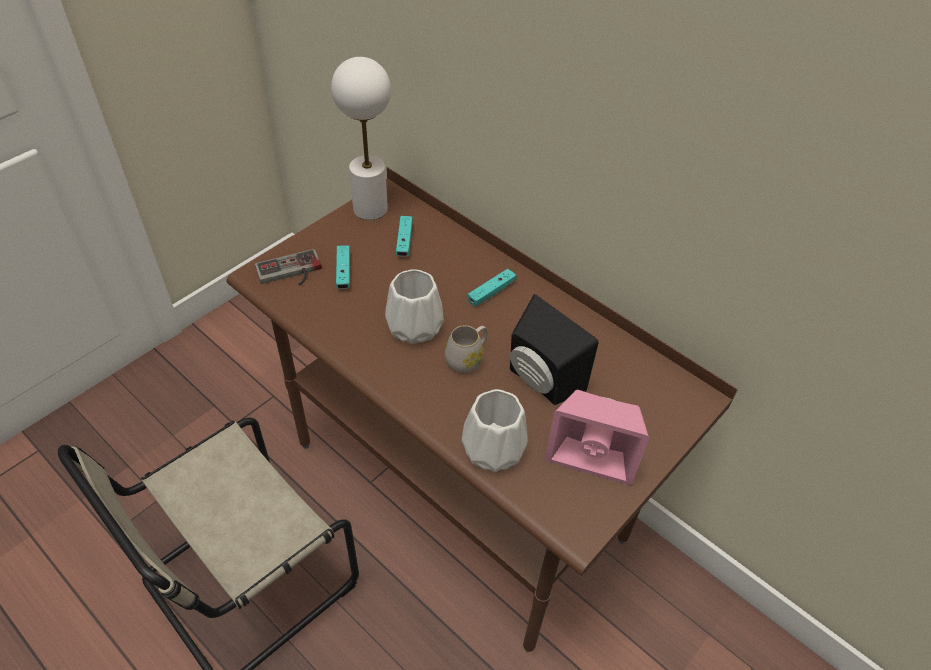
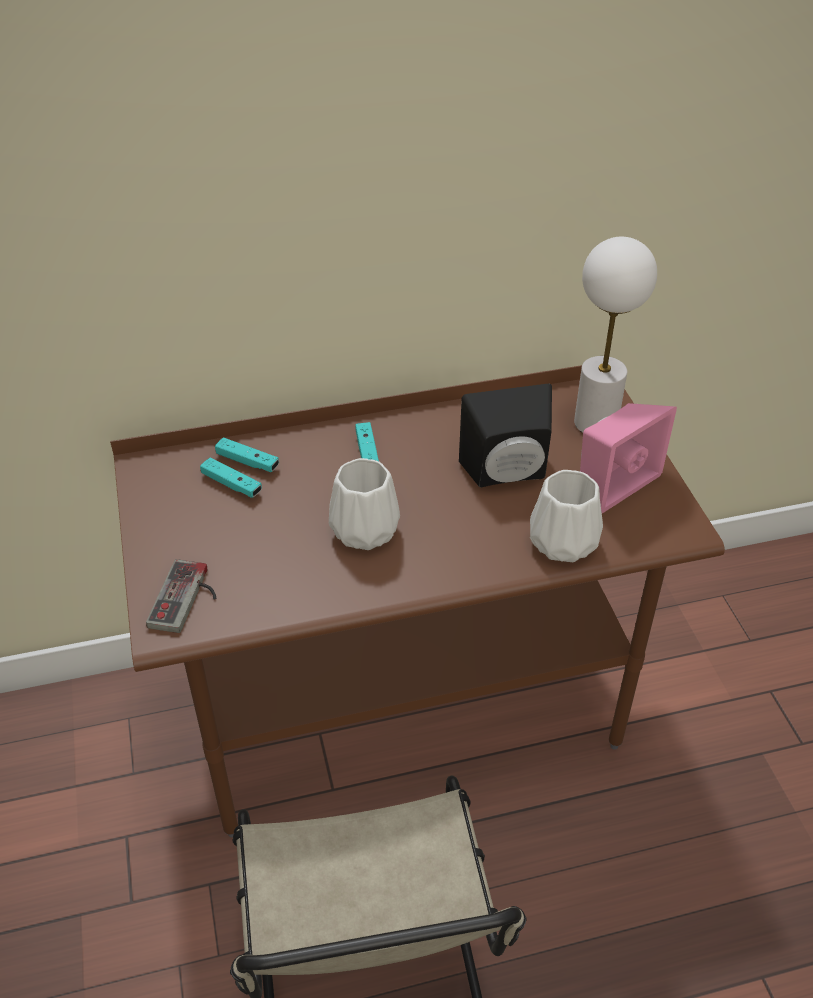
camera: 55 degrees left, 5 degrees down
white table lamp [331,57,391,220] -> white table lamp moved to [574,237,657,433]
turquoise game controller [336,245,350,289] -> turquoise game controller moved to [215,437,279,472]
white mug [445,325,488,373] -> none

